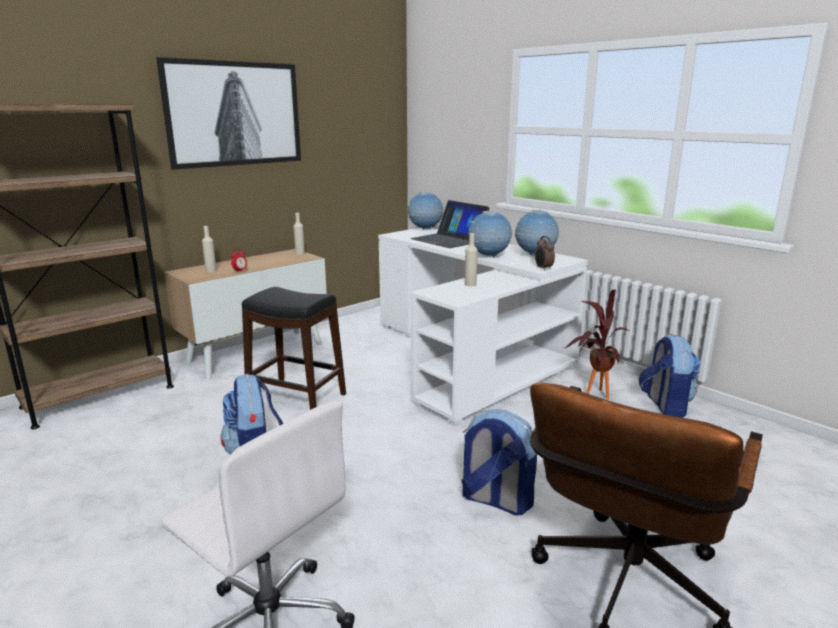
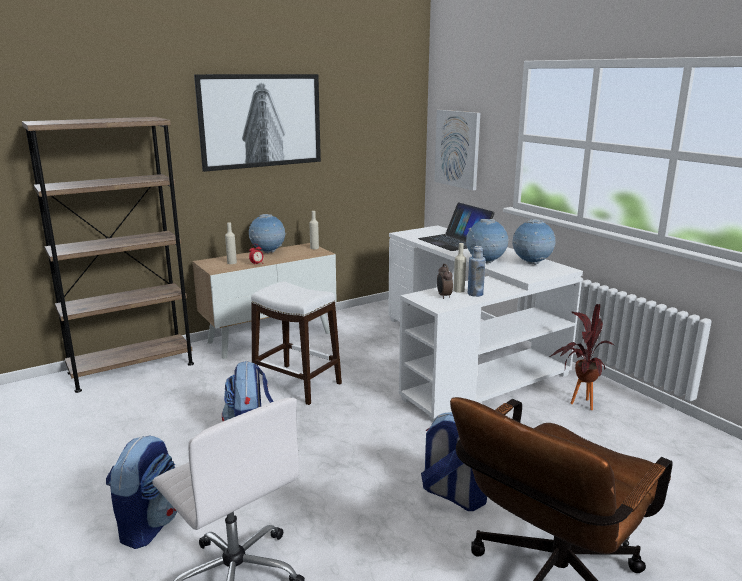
camera: 10 degrees right, 0 degrees up
black stool [242,287,346,410] -> white stool [251,281,342,405]
globe [408,192,443,230] -> globe moved to [249,214,286,253]
alarm clock [535,236,555,271] -> alarm clock moved to [437,264,453,299]
backpack [638,334,700,418] -> backpack moved to [106,435,177,549]
none -> picture [434,110,480,190]
none -> blue bottle [468,246,486,297]

